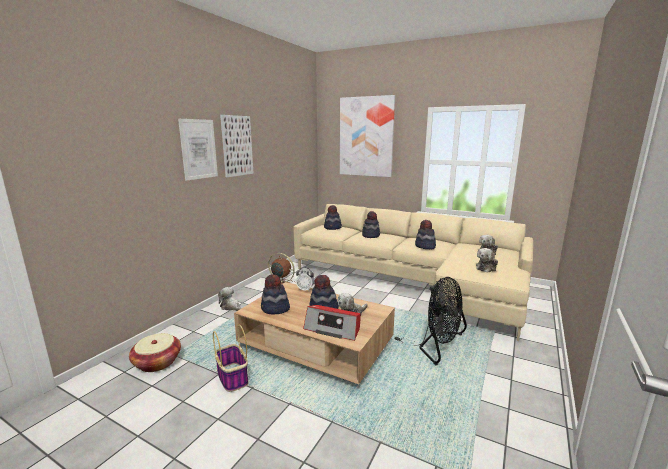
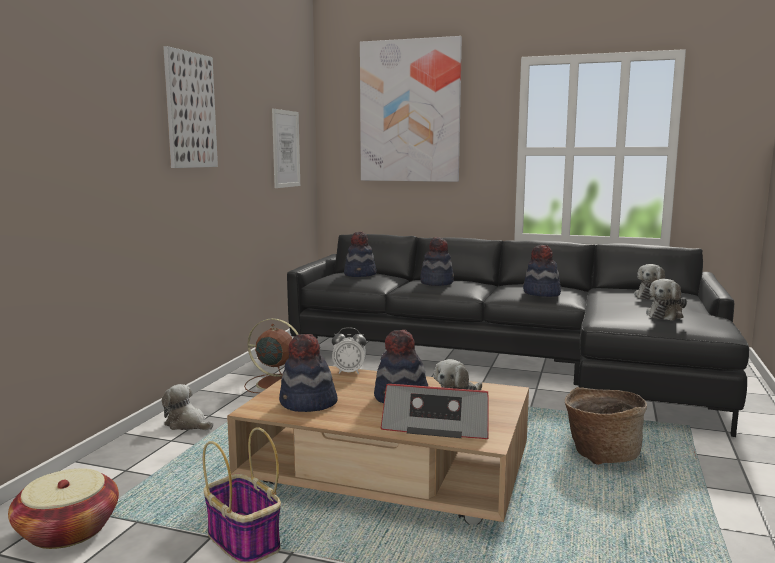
camera: 10 degrees left, 5 degrees down
picture [178,119,218,181] -> picture moved to [272,109,300,188]
beige sofa [293,204,533,341] -> black sofa [287,234,749,437]
black fan [395,277,467,366] -> basket [565,387,647,465]

